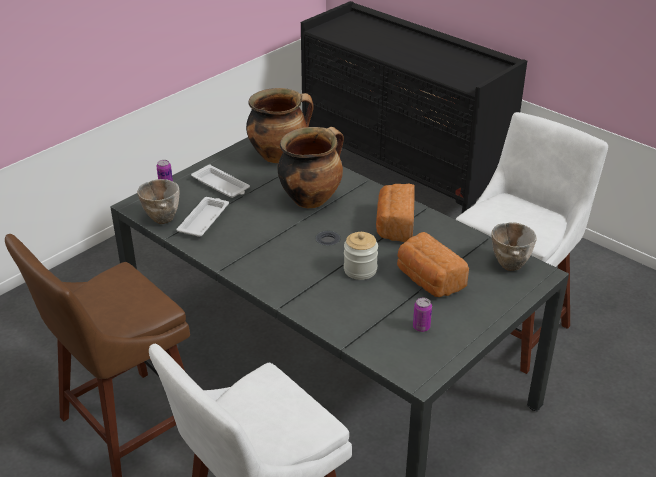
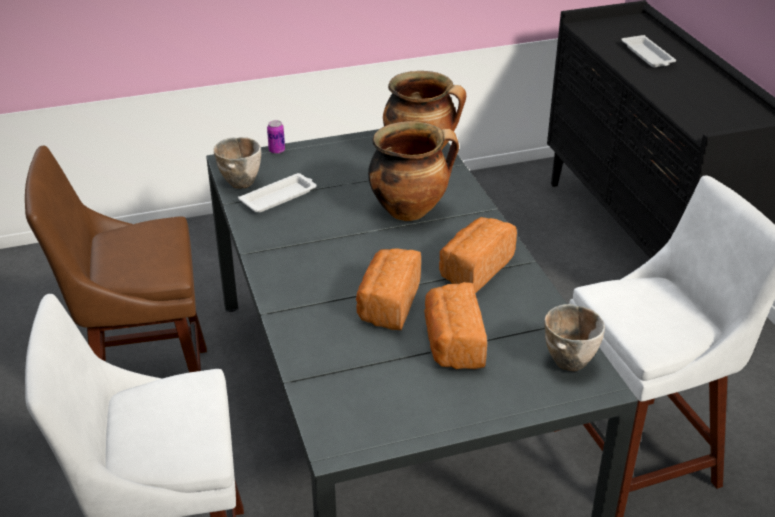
camera: 30 degrees right, 0 degrees up
white tray [191,164,250,198] -> white tray moved to [622,35,676,67]
jar [344,232,378,280] -> bread [356,248,421,330]
can [413,298,432,332] -> none

